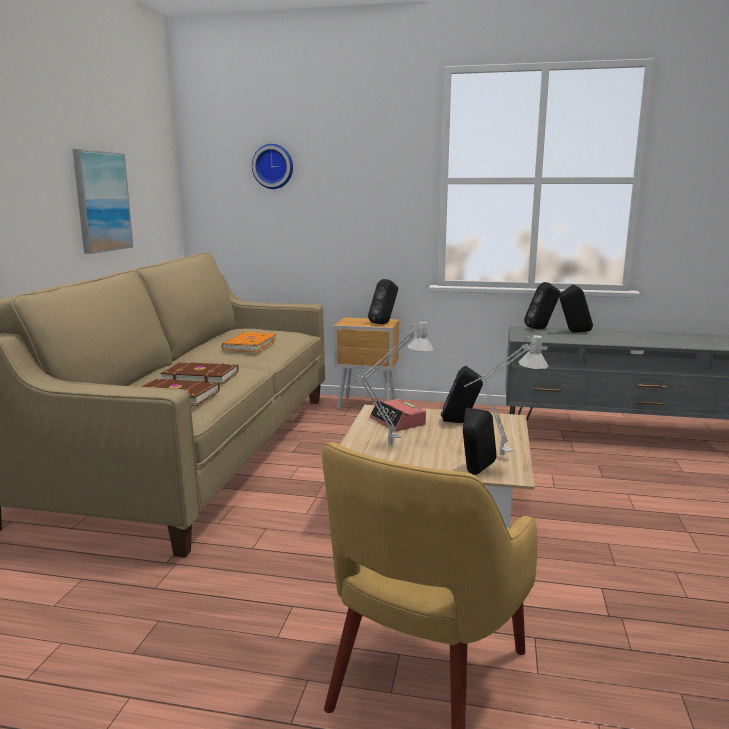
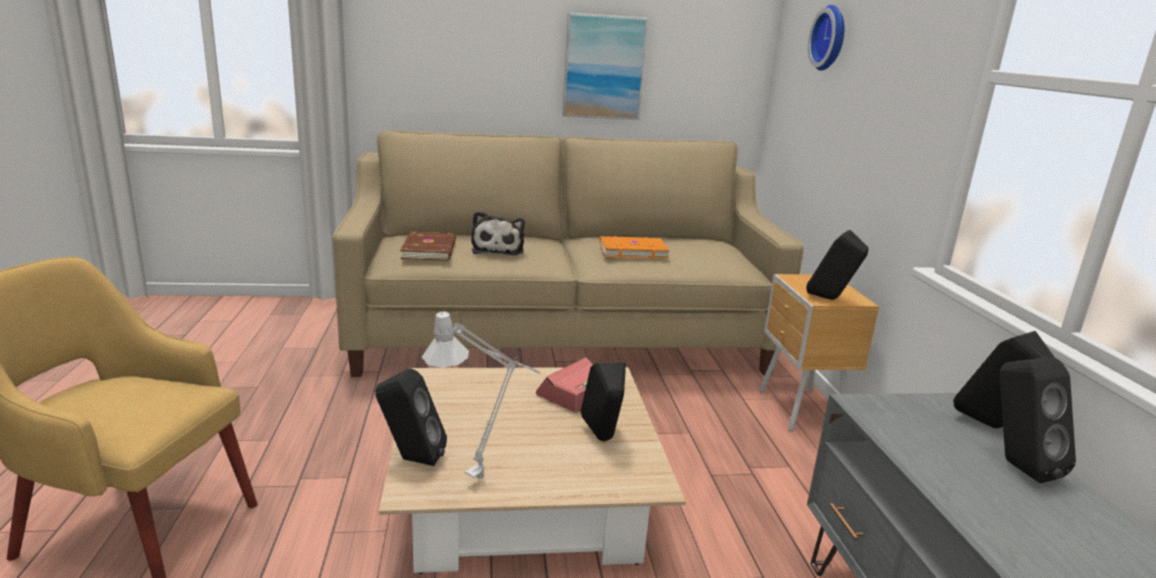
camera: 70 degrees right, 5 degrees up
brown book [160,362,239,384] -> plush toy [471,211,525,255]
grey table lamp [335,320,433,444] -> none

